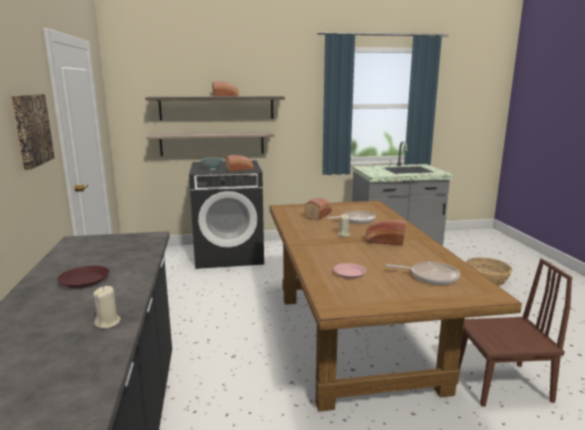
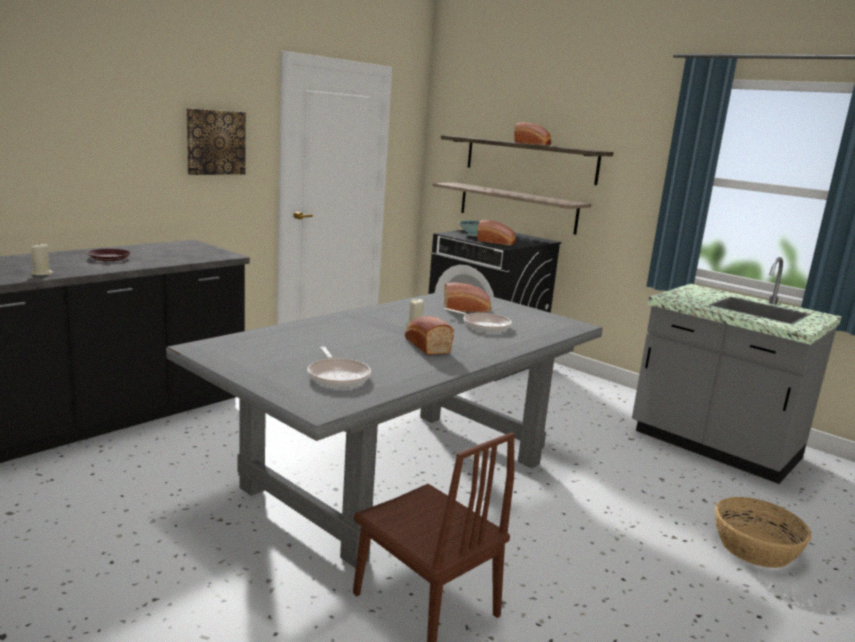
camera: 50 degrees right, 0 degrees up
brown dining table [270,201,522,412] -> grey dining table [166,291,603,568]
pink plate [334,263,366,279] -> none

